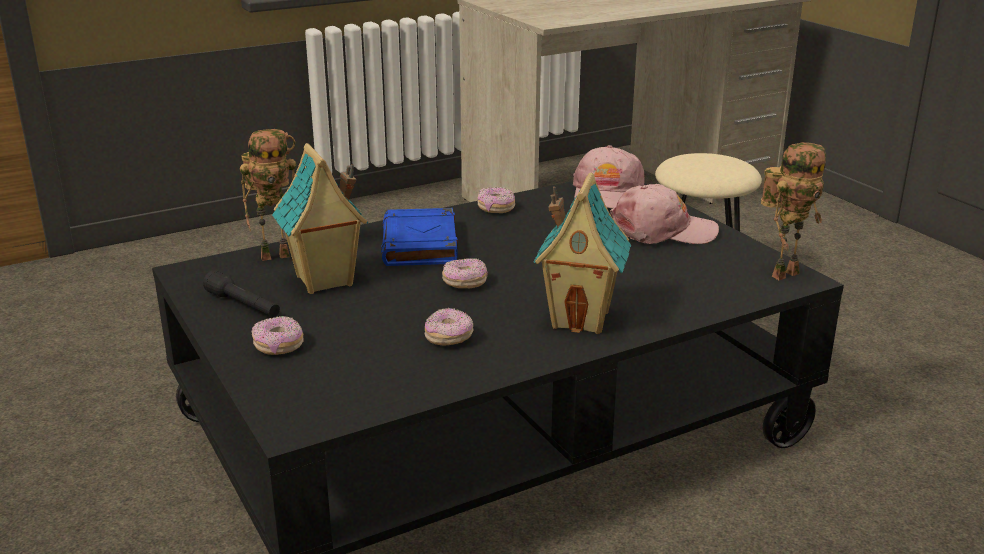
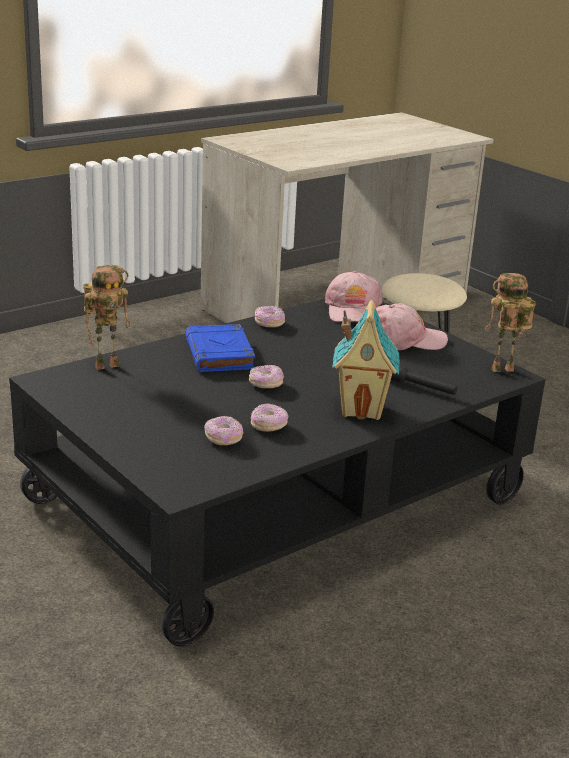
camera: 10 degrees left, 0 degrees up
black flashlight [203,270,280,317] -> black flashlight moved to [391,366,458,395]
donut [252,316,304,355] -> donut moved to [204,416,243,445]
toy house [272,143,369,294] -> none
toy robot [761,142,826,280] -> toy robot turned 150 degrees counterclockwise [485,273,536,372]

